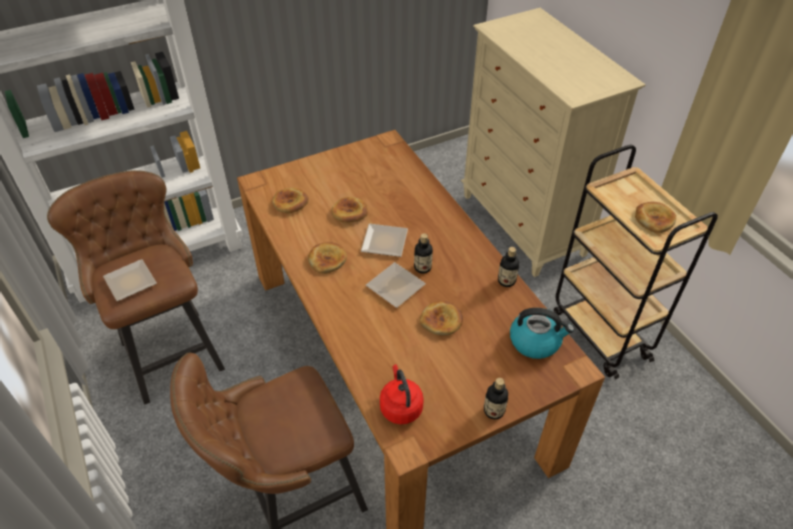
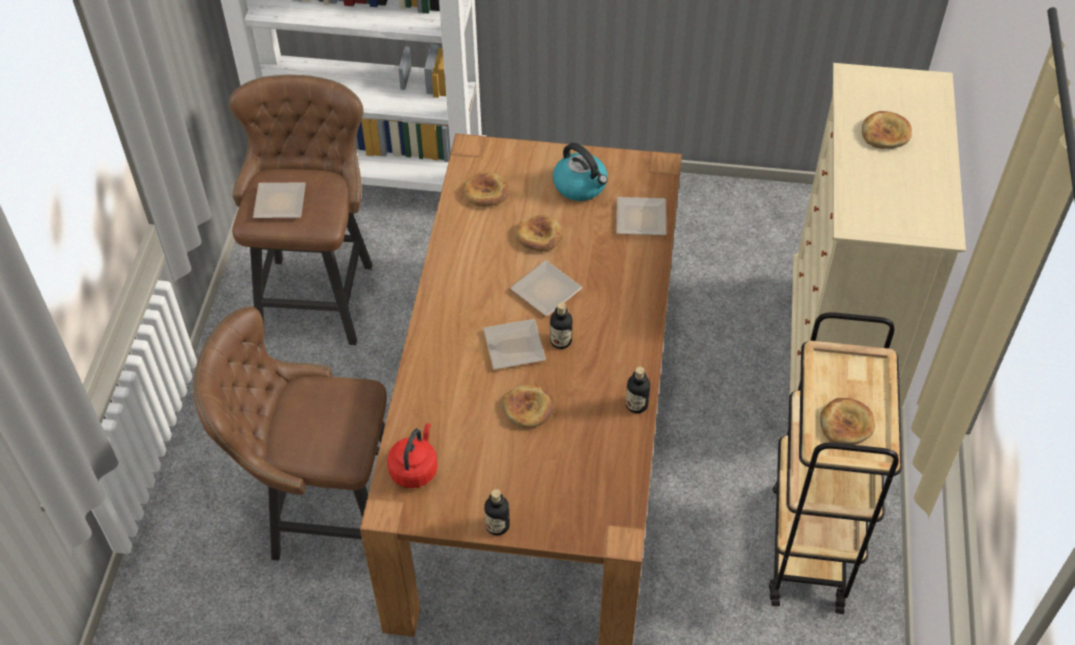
camera: 35 degrees right, 5 degrees up
bread [308,242,347,274] -> bread moved to [862,111,912,149]
kettle [510,308,574,359] -> kettle moved to [553,143,608,201]
none -> plate [616,197,667,236]

